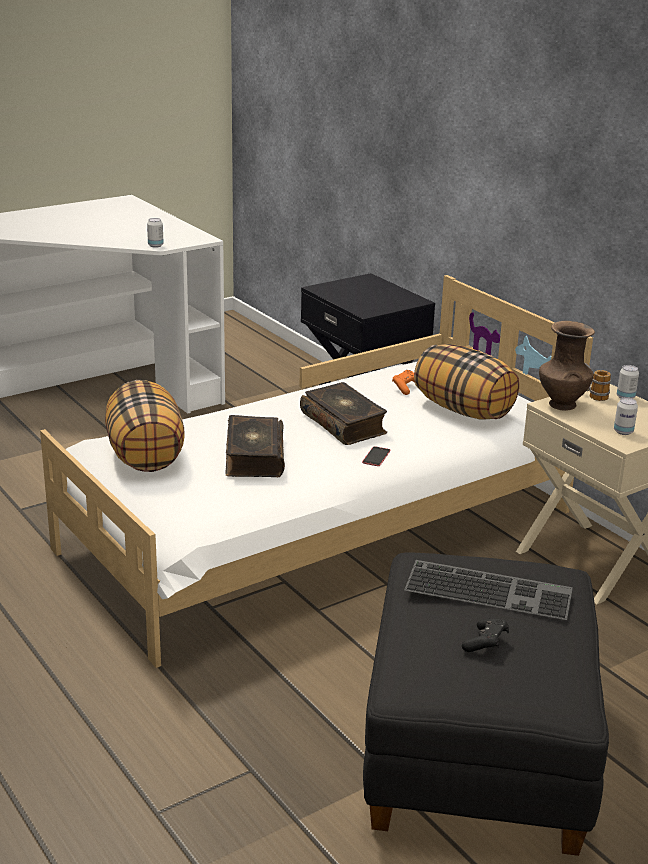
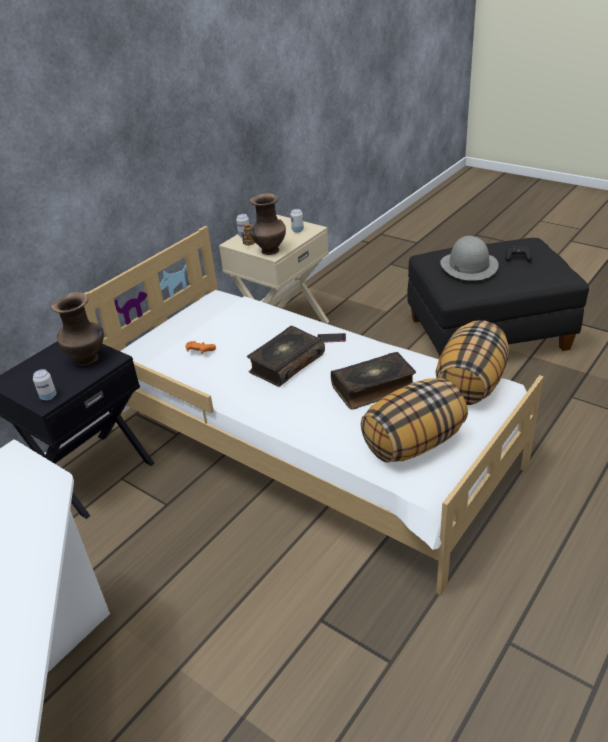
camera: 105 degrees left, 10 degrees up
can [147,218,164,248] -> can moved to [33,369,57,401]
keyboard [404,560,573,620] -> grey hat [440,236,499,281]
pillow [414,344,519,420] -> pillow moved to [436,320,509,405]
none -> brown vase [51,292,104,366]

